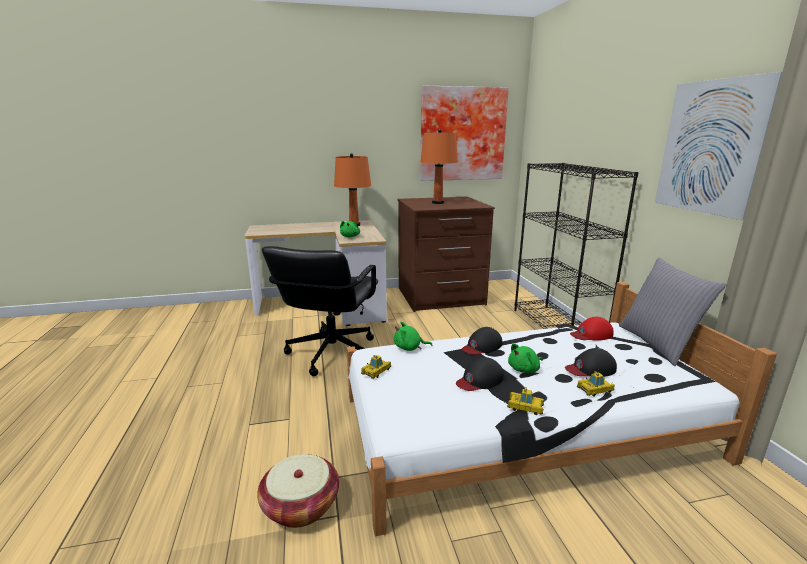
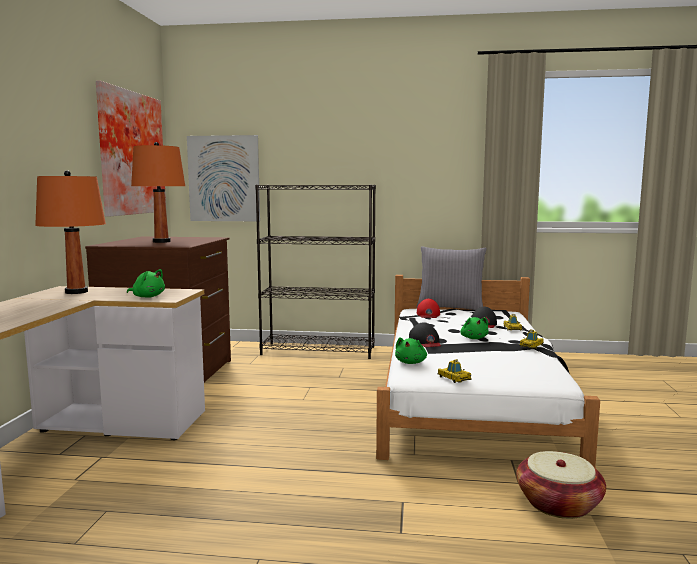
camera: 70 degrees left, 10 degrees down
black office chair [262,246,378,376] -> none
black cap [456,357,504,391] -> none
picture [655,72,782,220] -> picture moved to [187,135,260,221]

